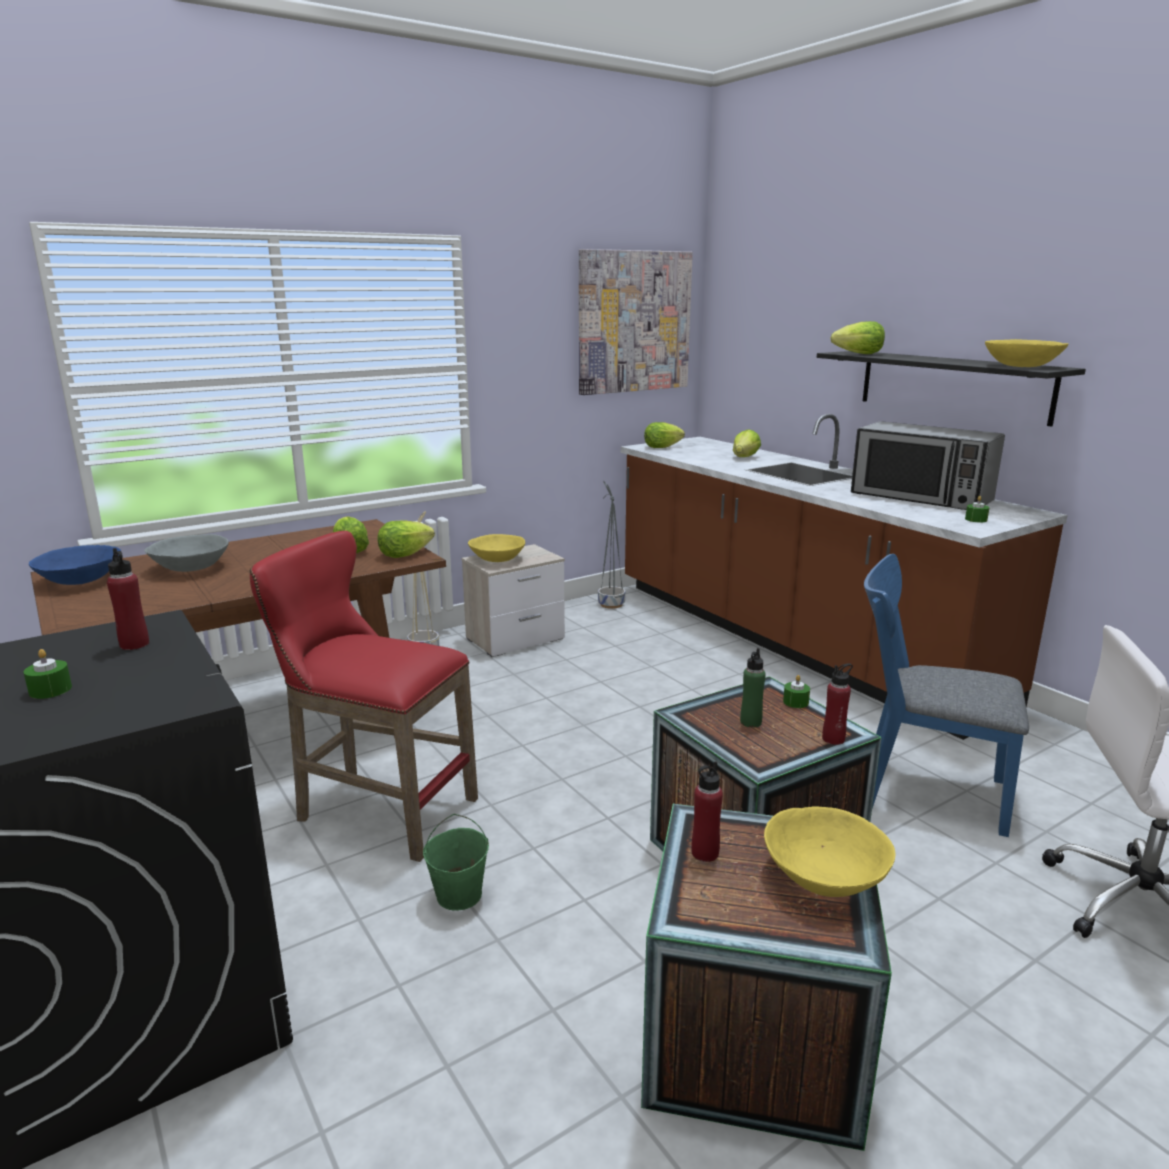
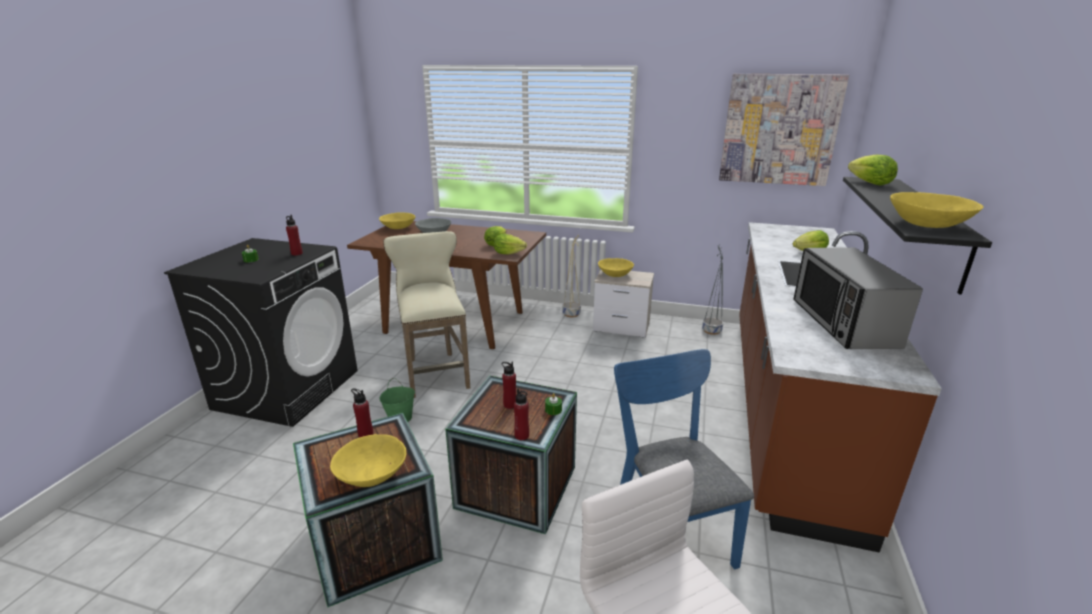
camera: 50 degrees right, 5 degrees up
blue bowl [29,545,121,585] -> yellow bowl [379,212,415,229]
red stool [250,531,478,862] -> beige stool [383,231,470,398]
lettuce [644,422,685,448] -> none
green bottle [740,648,766,728] -> red bottle [501,361,516,409]
green candle [965,496,989,522] -> none

